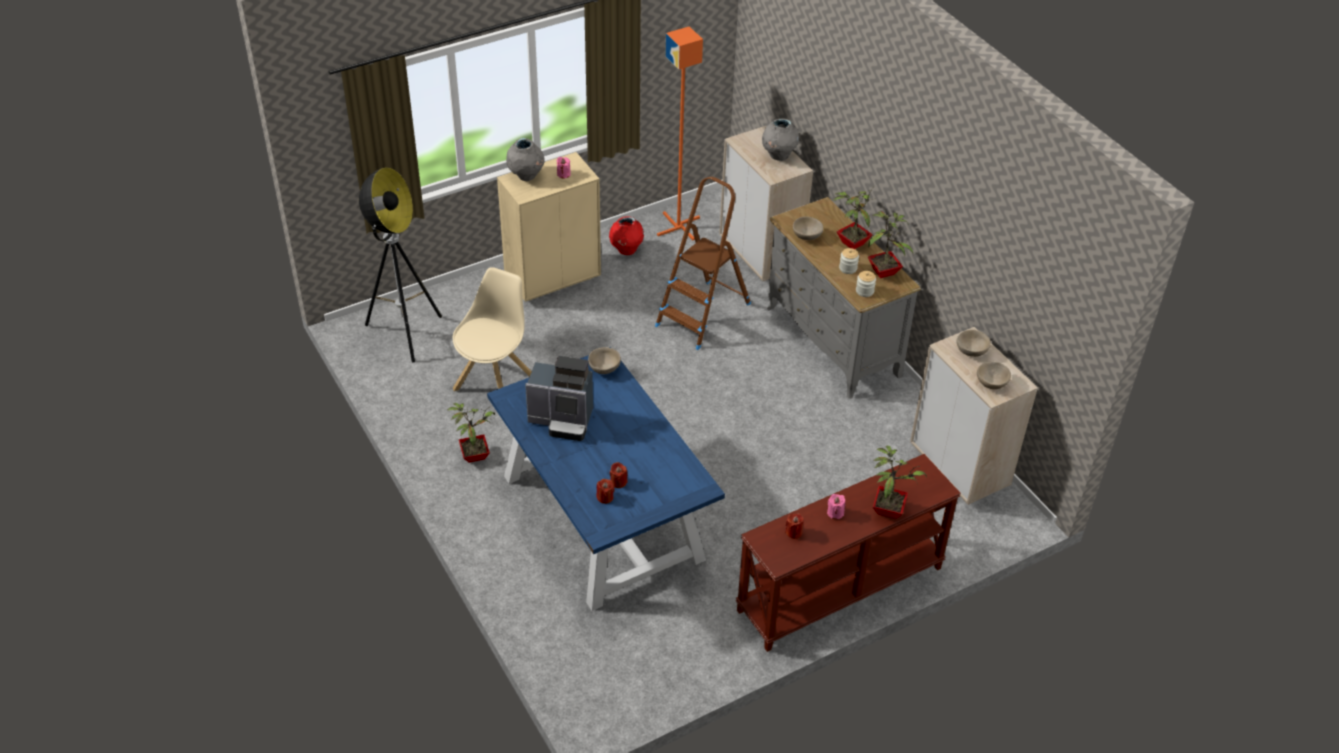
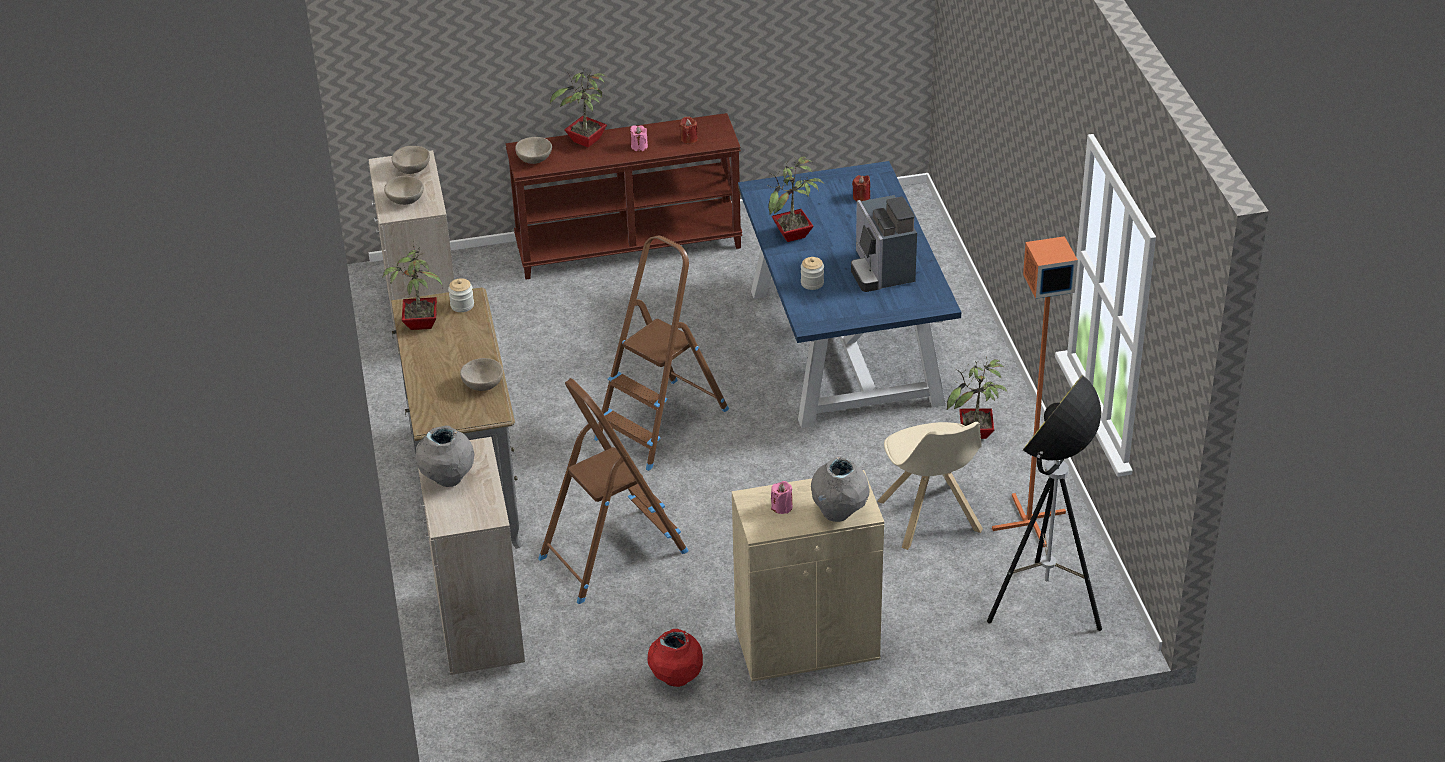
camera: 160 degrees left, 5 degrees down
beige chair [453,267,532,391] -> beige chair turned 60 degrees counterclockwise [877,422,983,550]
coffee machine [525,356,593,441] -> coffee machine turned 135 degrees counterclockwise [851,195,917,292]
beige bowl [588,347,621,374] -> beige bowl moved to [515,137,552,164]
red candle [610,462,628,488] -> none
orange floor lamp [657,26,703,241] -> orange floor lamp moved to [992,236,1078,547]
potted plant [833,187,876,249] -> potted plant moved to [768,155,824,242]
jar [839,248,859,274] -> jar moved to [801,257,824,290]
none -> brown step ladder [594,236,729,471]

